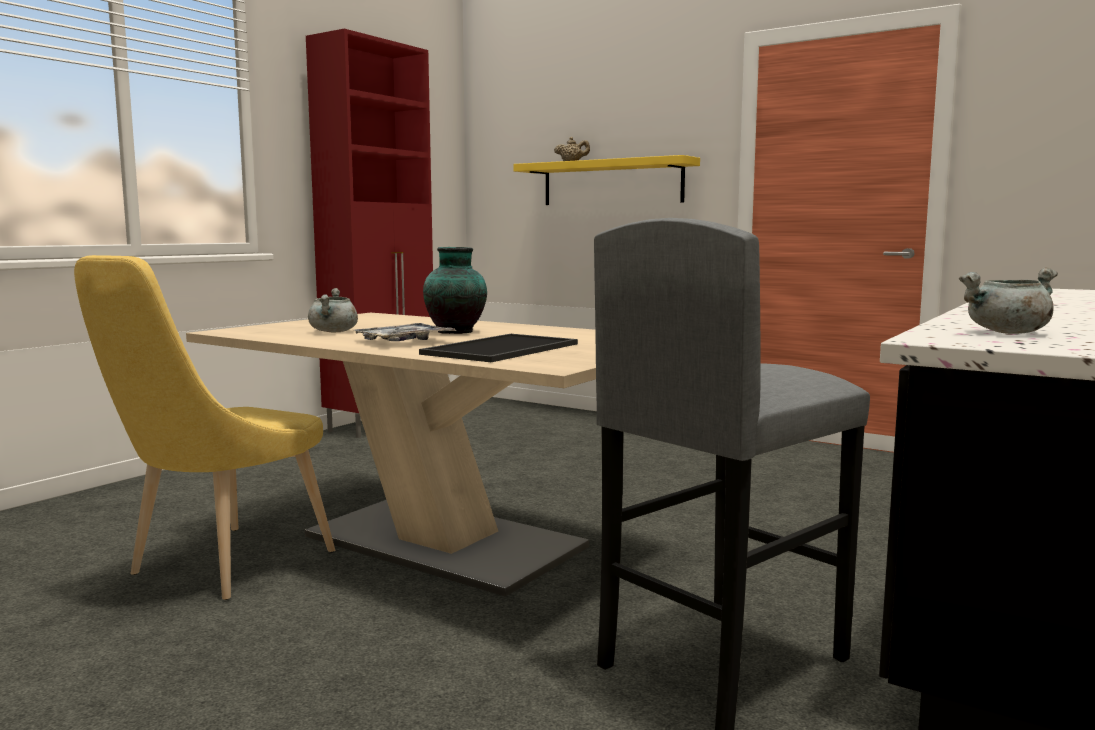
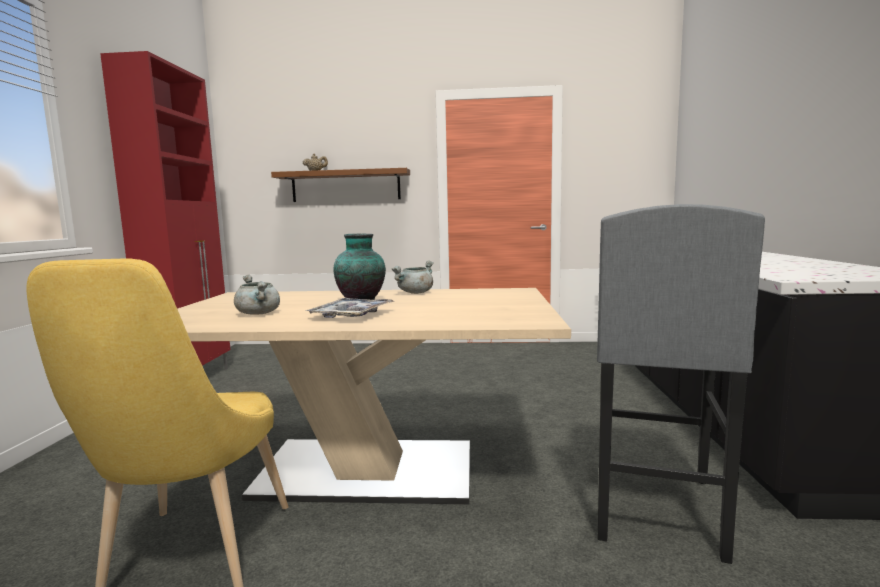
camera: 30 degrees left, 0 degrees up
tray [419,334,578,362] -> none
yellow shelf [513,155,700,205] -> brown shelf [271,168,410,202]
grey cooking pot [959,267,1058,334] -> grey cooking pot moved to [391,261,434,294]

